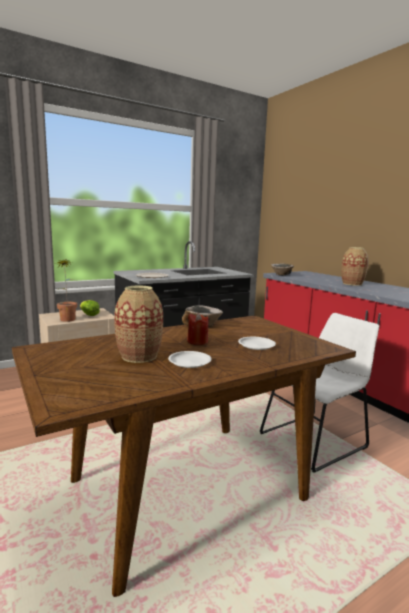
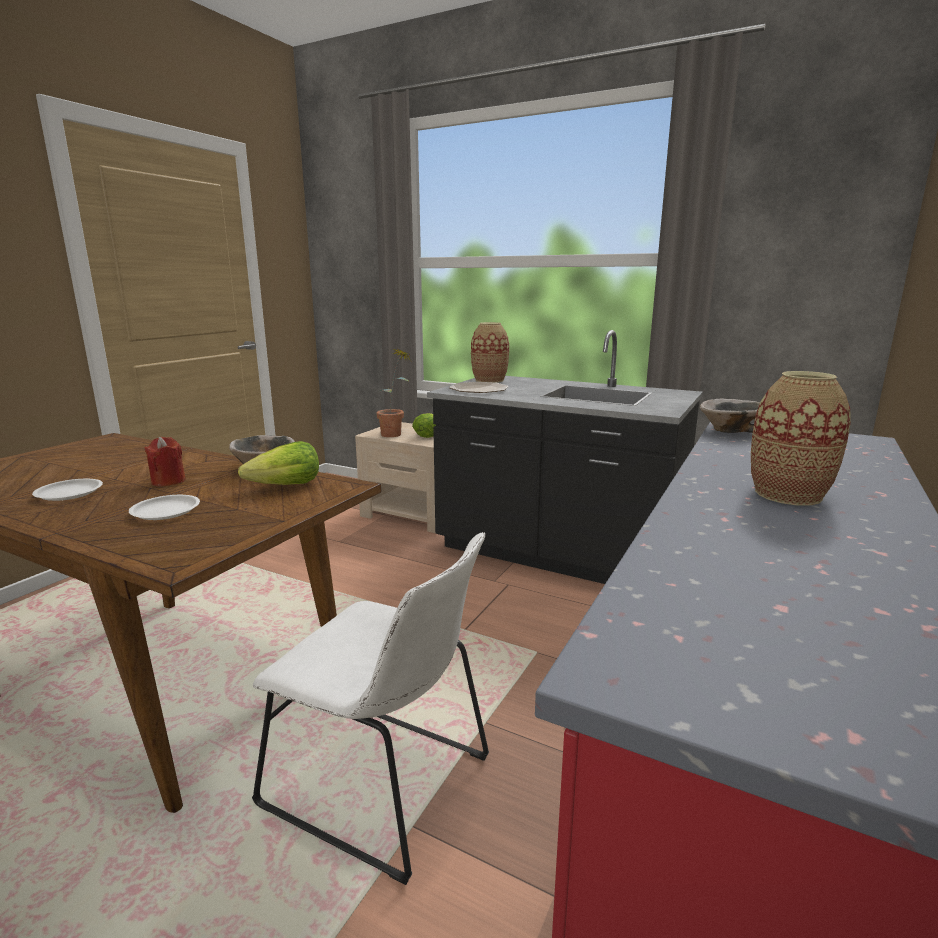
camera: 60 degrees right, 5 degrees up
vase [114,285,163,363] -> vase moved to [471,322,509,383]
none -> lettuce [238,441,319,485]

